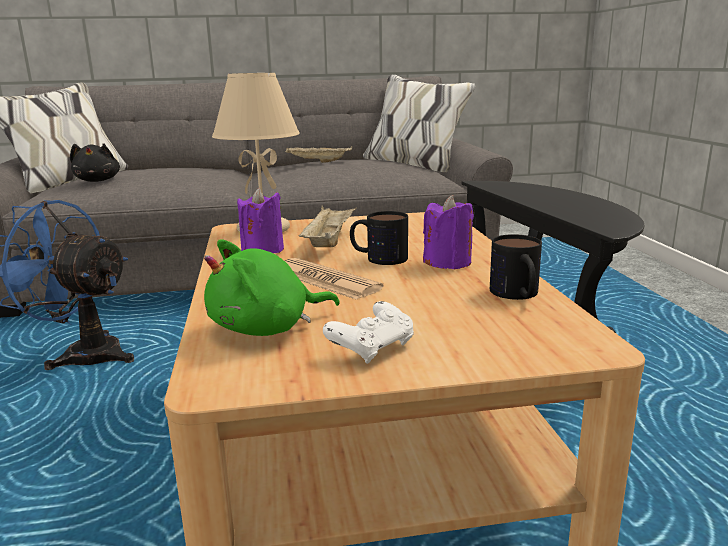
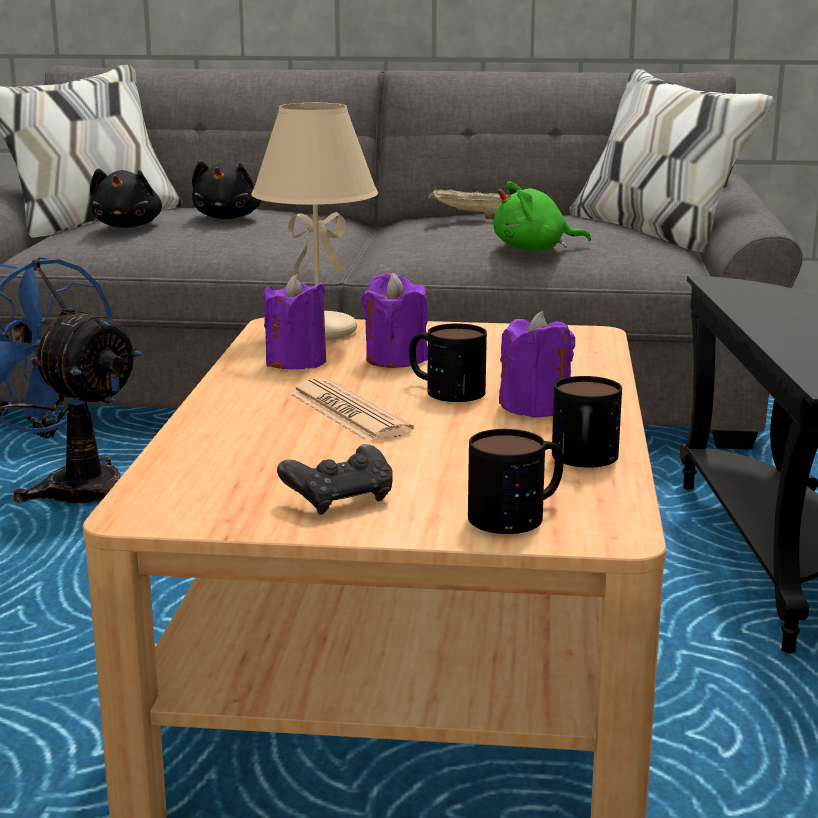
camera: 15 degrees right, 0 degrees up
green plush toy [204,239,340,336] -> green plush toy moved to [494,182,591,251]
beige tray [298,205,356,247] -> purple candle [362,273,428,368]
white game controller [323,301,414,364] -> black game controller [277,444,393,515]
none -> black plush toy [192,161,261,219]
none -> mug [468,429,563,534]

